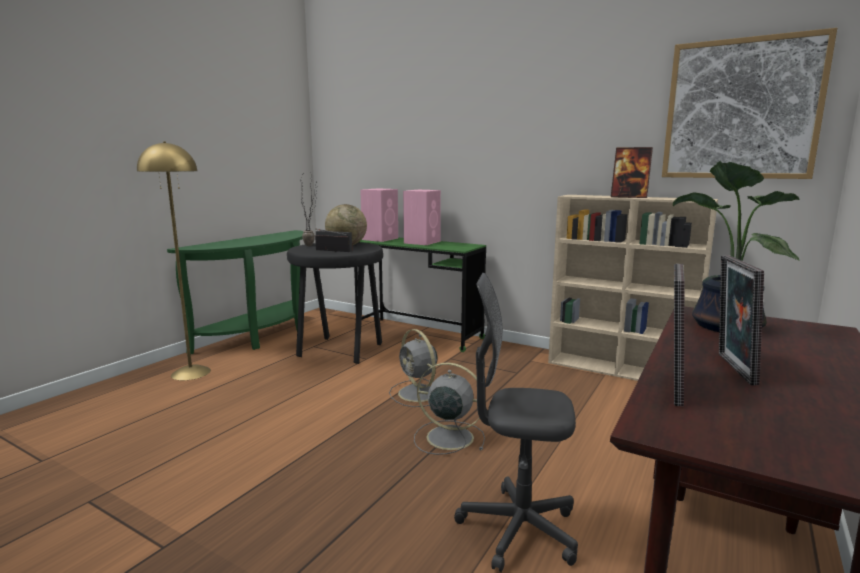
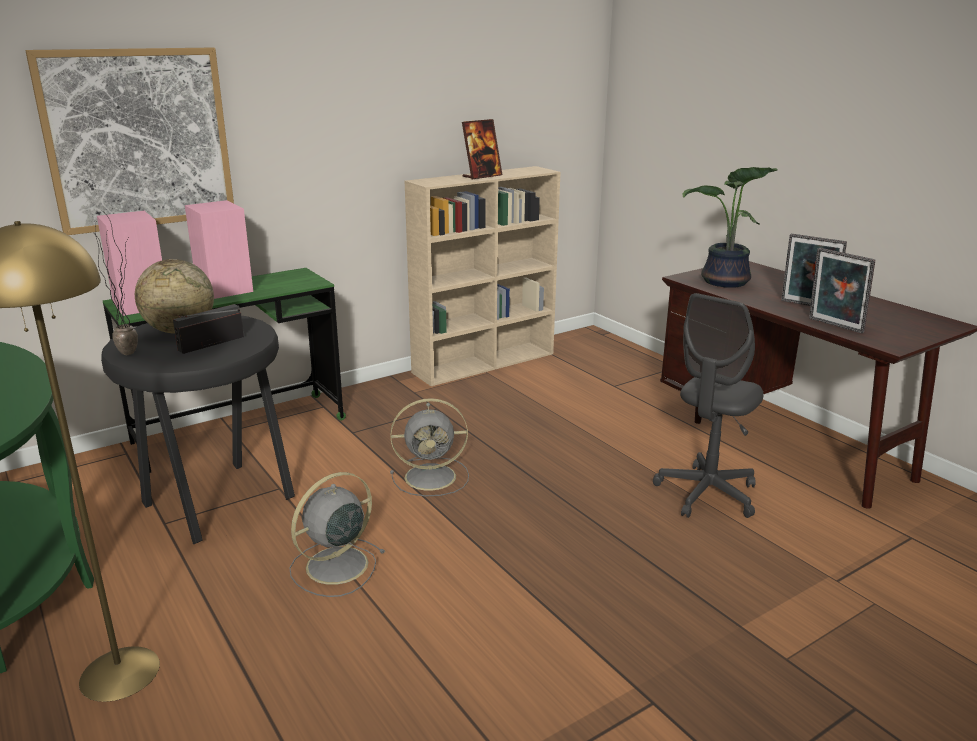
camera: 65 degrees left, 10 degrees up
grey fan [414,362,486,455] -> grey fan moved to [290,472,385,597]
picture [662,28,837,179] -> picture moved to [25,48,234,235]

